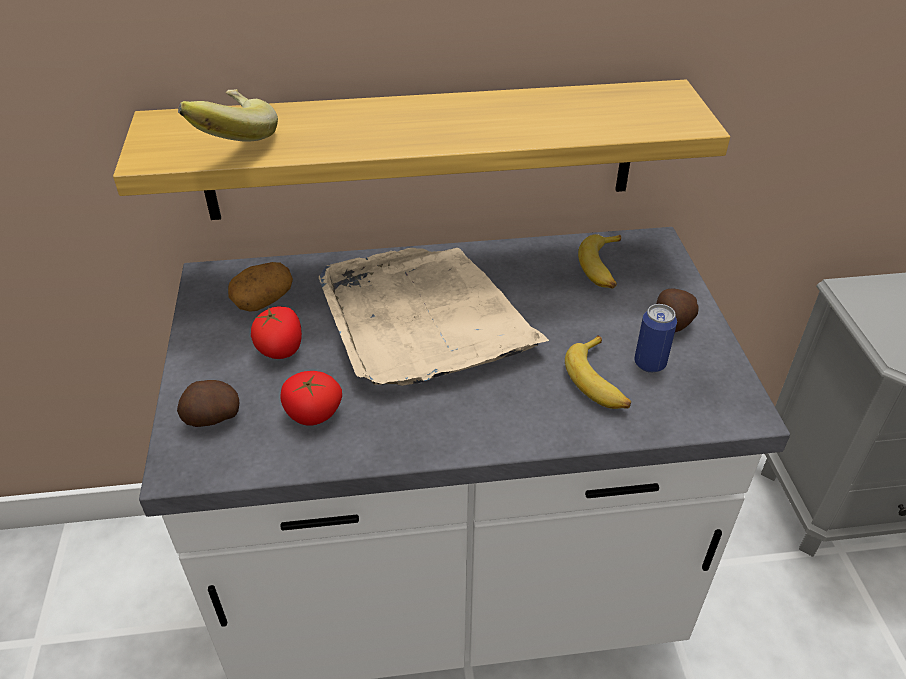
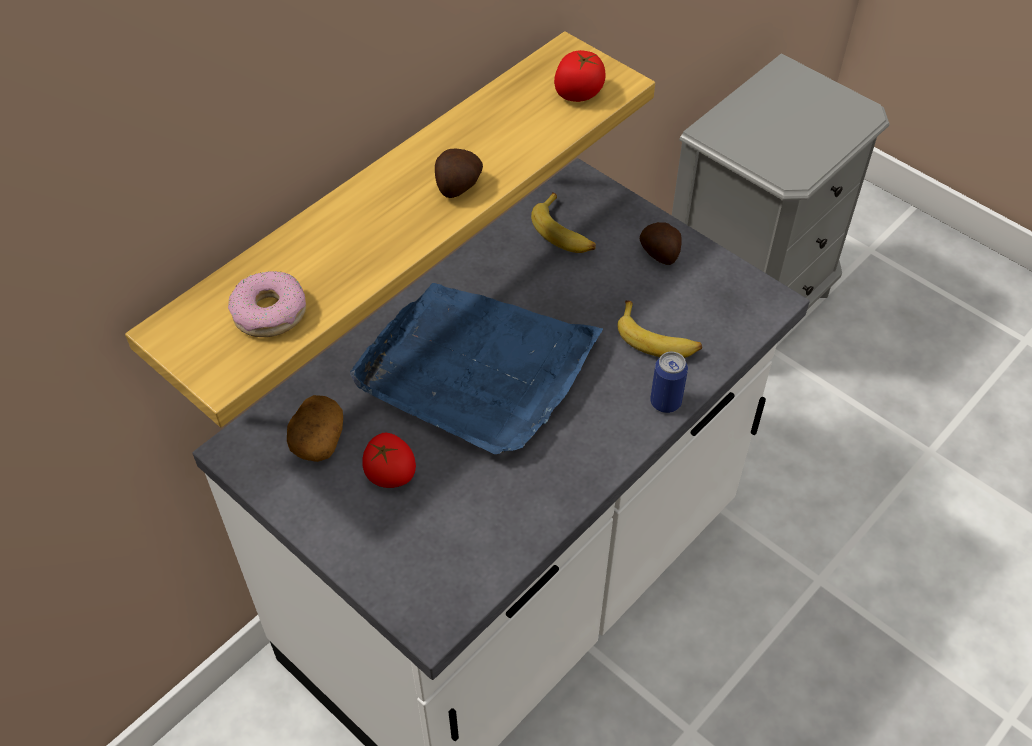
camera: 40 degrees left, 10 degrees up
potato [177,380,240,427] -> potato moved to [435,148,483,198]
banana [178,89,278,141] -> donut [228,271,306,337]
tomato [280,371,342,426] -> tomato moved to [554,50,606,102]
beige tray [319,248,549,386] -> blue tray [350,283,603,454]
can [634,304,677,373] -> can moved to [650,352,688,413]

